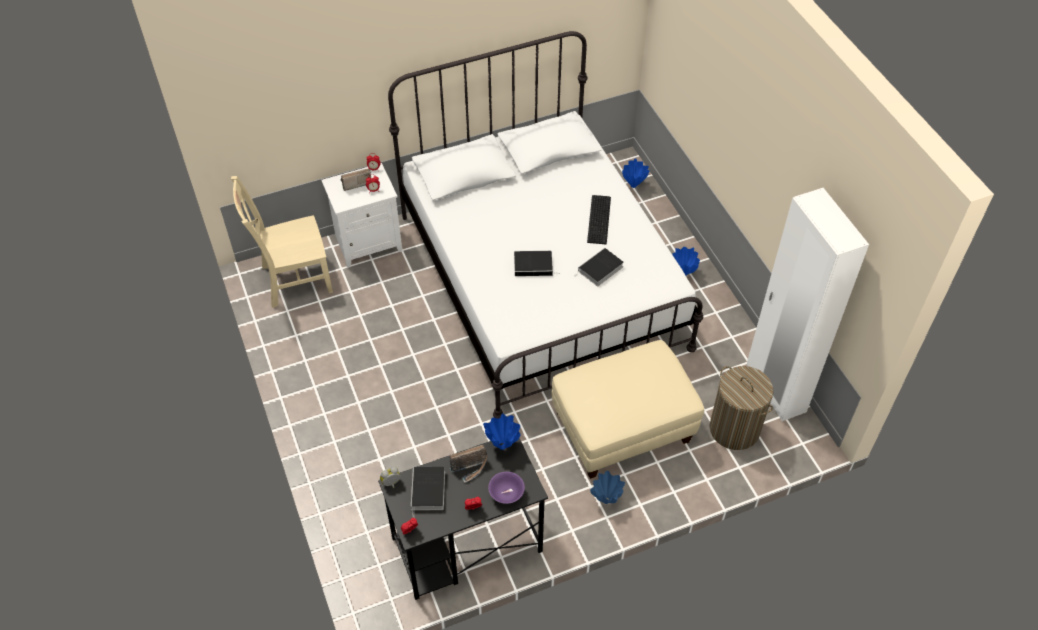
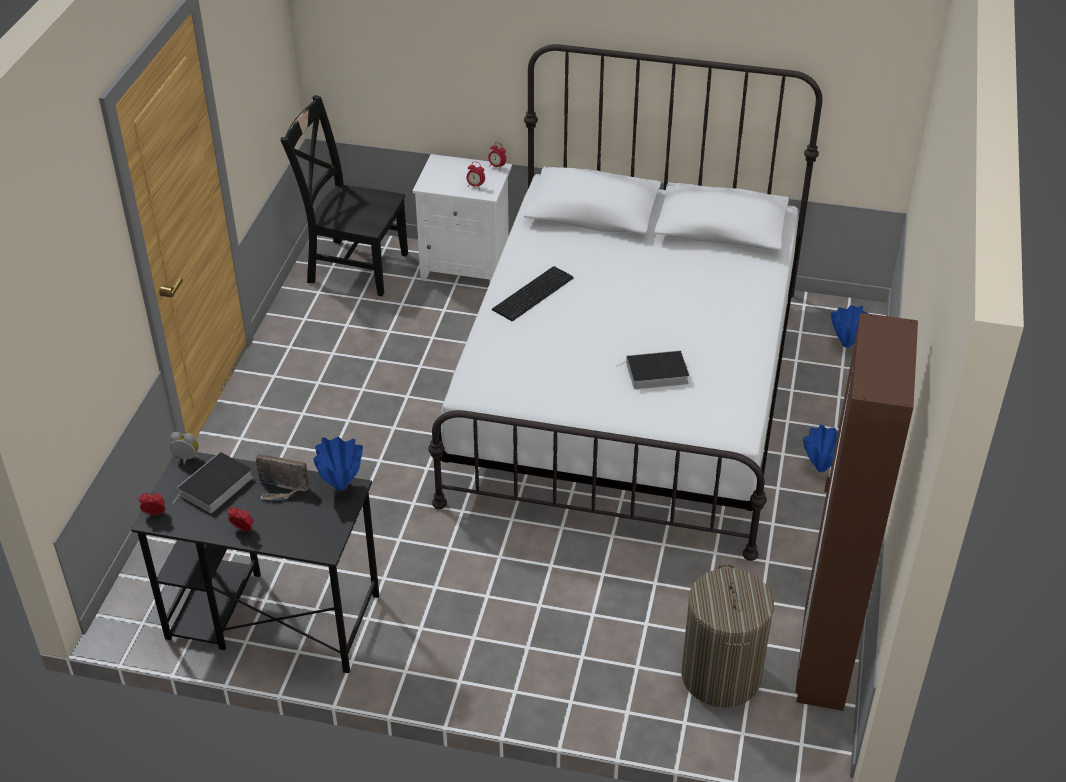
camera: 35 degrees right, 10 degrees down
beige chair [231,176,333,308] -> black chair [280,95,408,296]
radio [341,168,371,191] -> none
purple bowl [488,472,525,504] -> none
book [514,251,557,276] -> none
beige ottoman [551,340,704,479] -> none
keyboard [587,195,611,245] -> keyboard moved to [492,266,574,321]
blue vase [590,471,625,504] -> none
white wardrobe [747,188,869,421] -> brown wardrobe [795,313,918,711]

